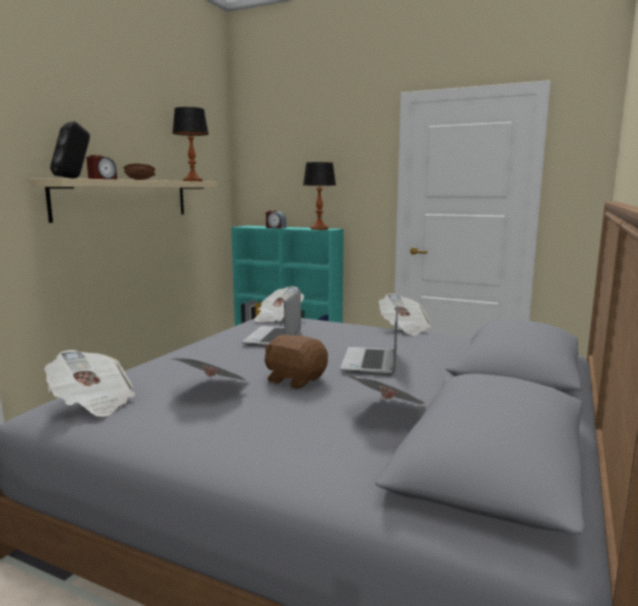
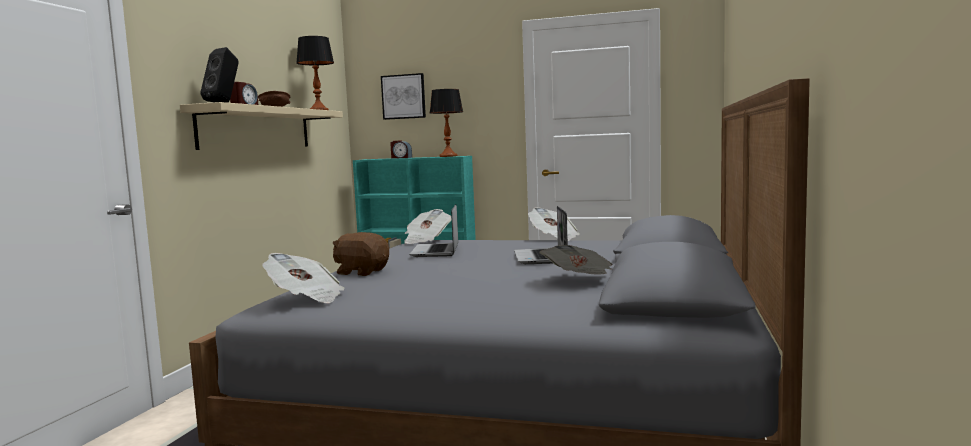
camera: 10 degrees left, 5 degrees down
newspaper [172,358,249,380] -> none
brown plush toy [264,335,328,389] -> brown plush toy moved to [333,232,389,276]
none -> picture [381,73,426,120]

